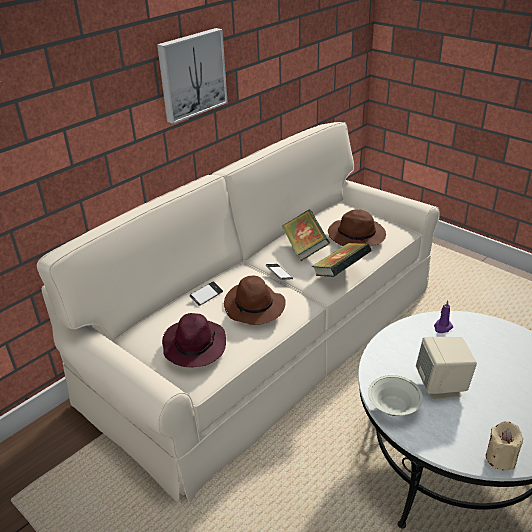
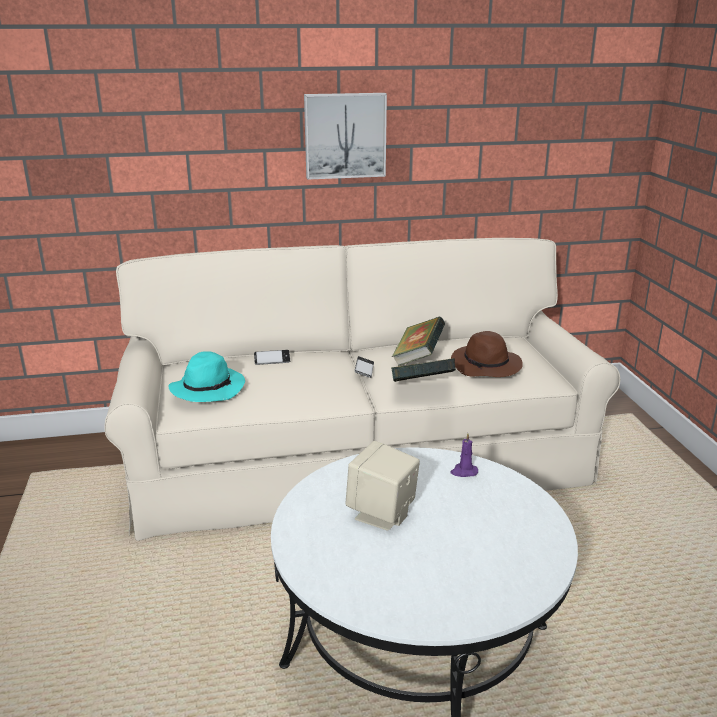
camera: 35 degrees right, 10 degrees down
purple hat [162,313,226,367] -> turquoise hat [169,351,245,402]
brown hat [224,275,286,325] -> none
white bowl [368,375,423,416] -> none
beige candle [486,421,523,471] -> none

